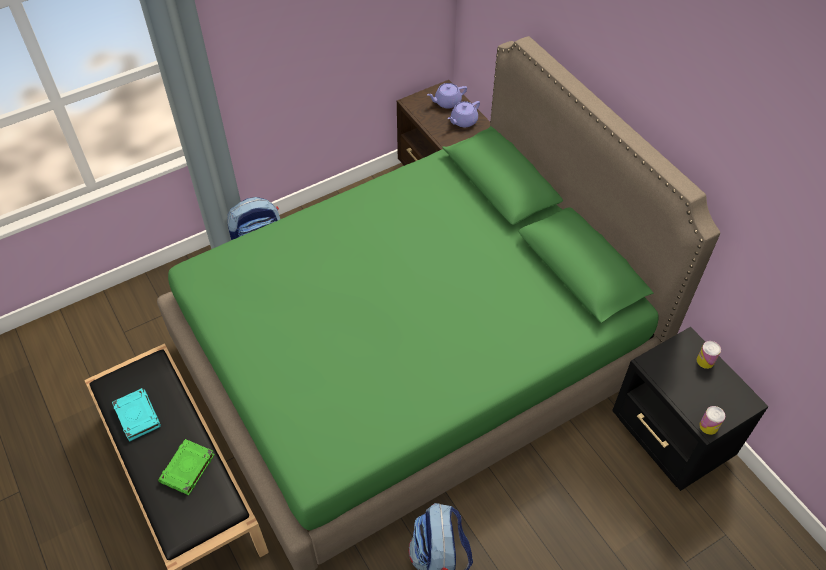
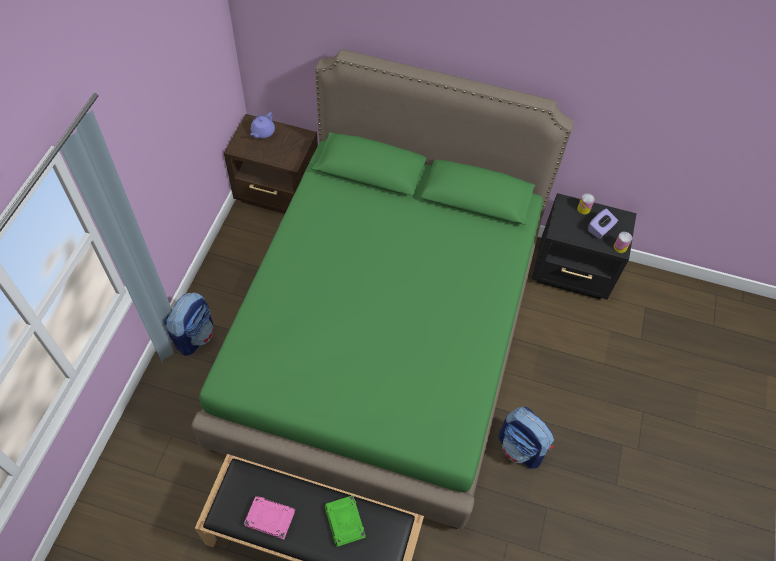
camera: 45 degrees left, 5 degrees up
turquoise book [112,388,161,442] -> pink book [244,496,295,540]
purple teapot [448,101,480,127] -> none
none -> purple tissue box [588,208,618,239]

